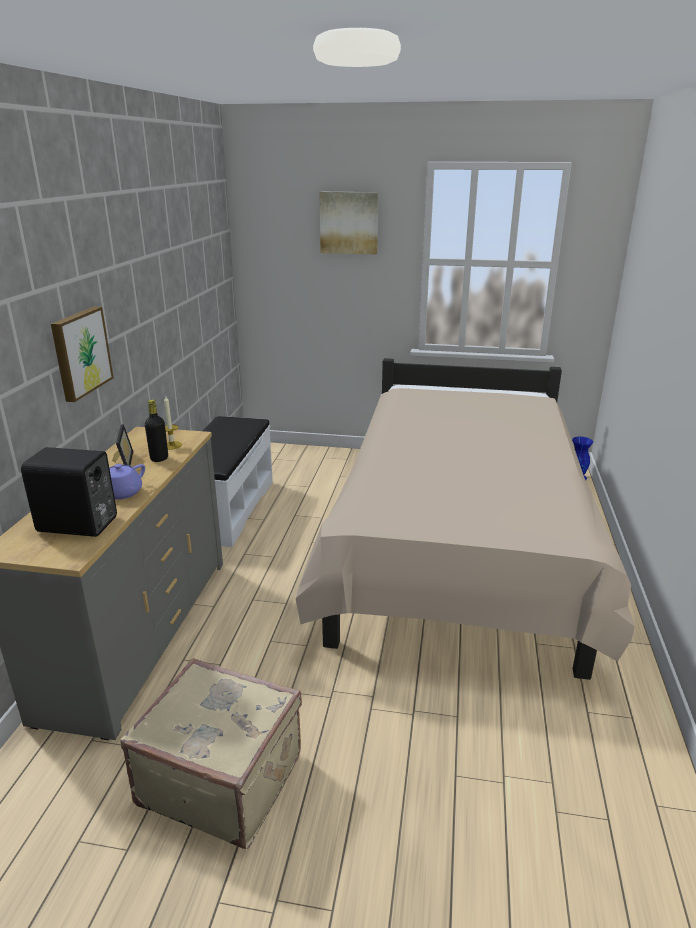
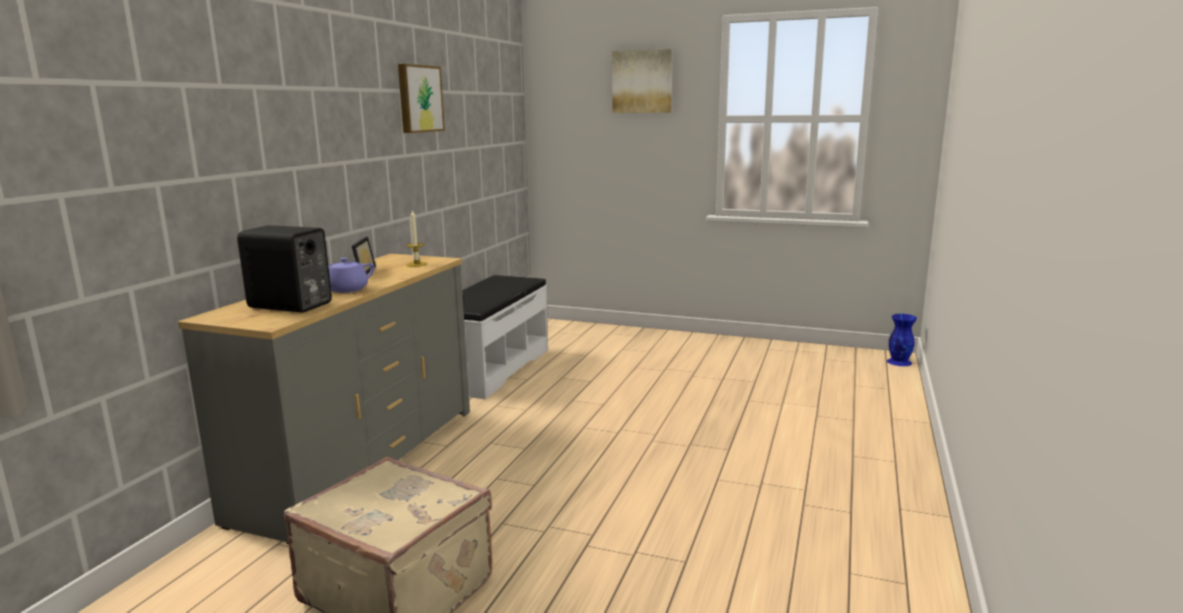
camera: 10 degrees right, 10 degrees down
picture [51,307,113,402] -> picture moved to [398,64,445,133]
black bottle [145,400,168,462] -> none
beige bed [295,358,635,680] -> none

